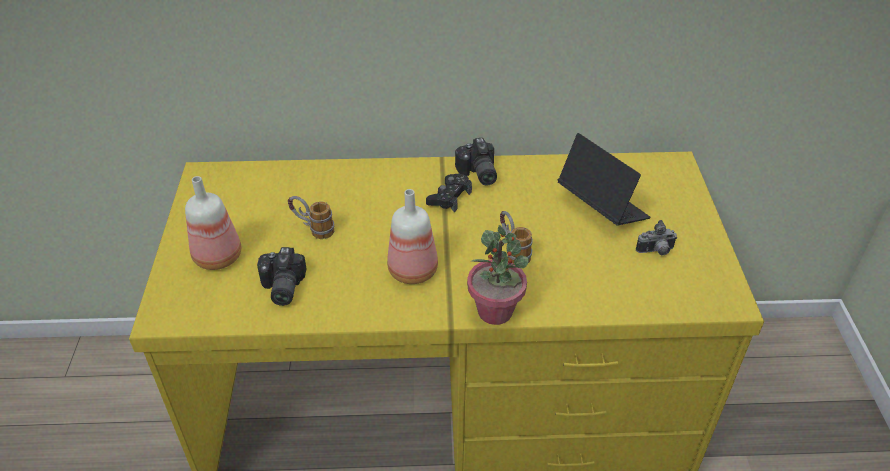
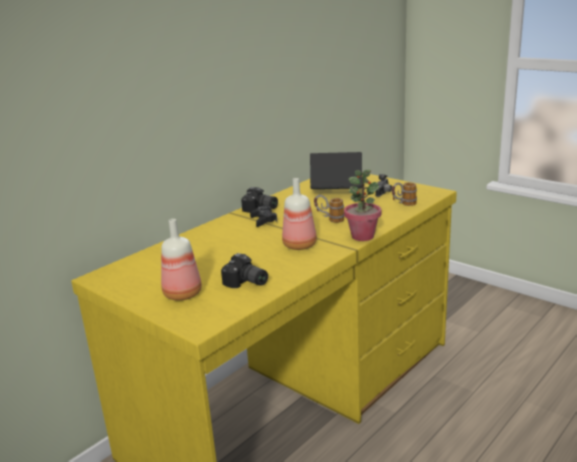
camera: 45 degrees left, 20 degrees down
mug [288,196,334,239] -> mug moved to [392,182,417,206]

